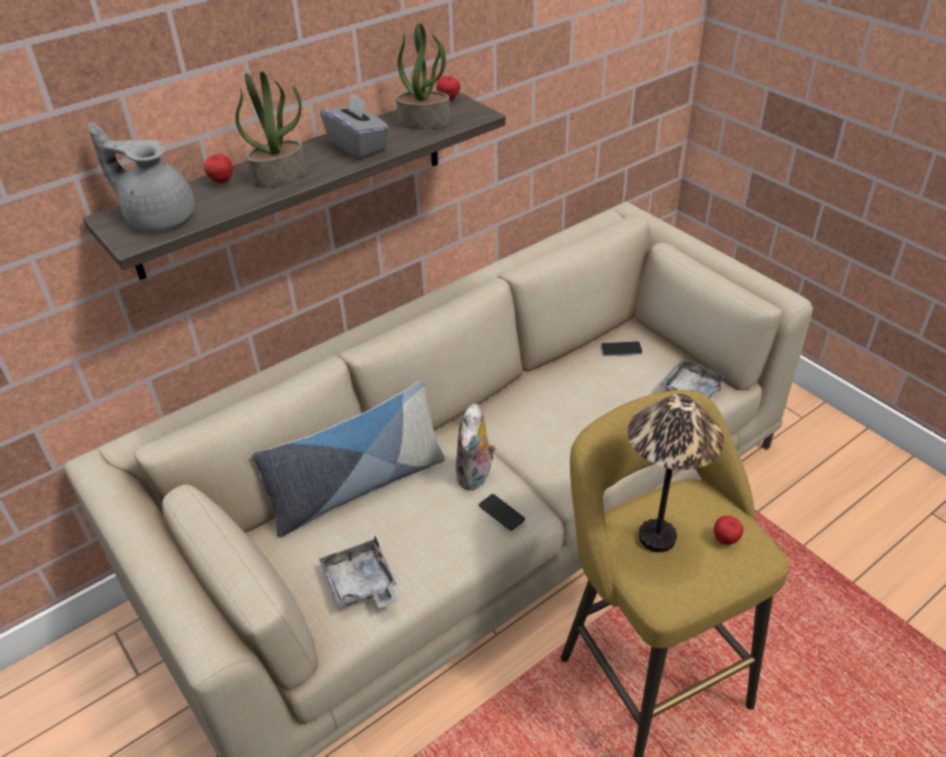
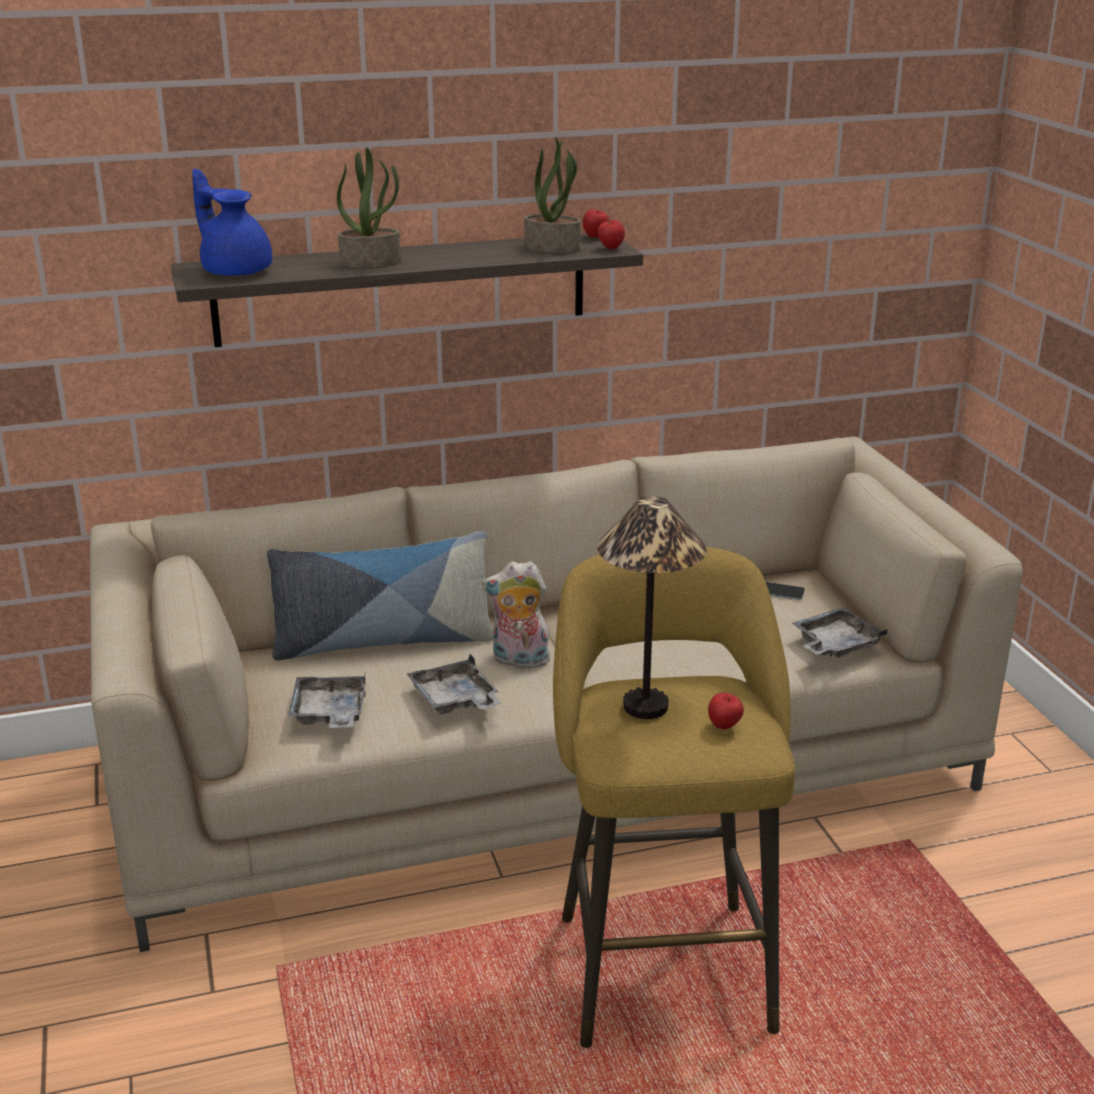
camera: 20 degrees right, 15 degrees down
grey teapot [88,123,195,231] -> blue teapot [192,169,272,277]
apple [204,154,233,183] -> apple moved to [597,220,625,249]
grey tissue box [320,92,390,159] -> none
plush toy [456,404,496,490] -> plush toy turned 60 degrees clockwise [482,561,552,668]
phone [479,494,525,531] -> none
none -> grey tray [407,654,501,714]

